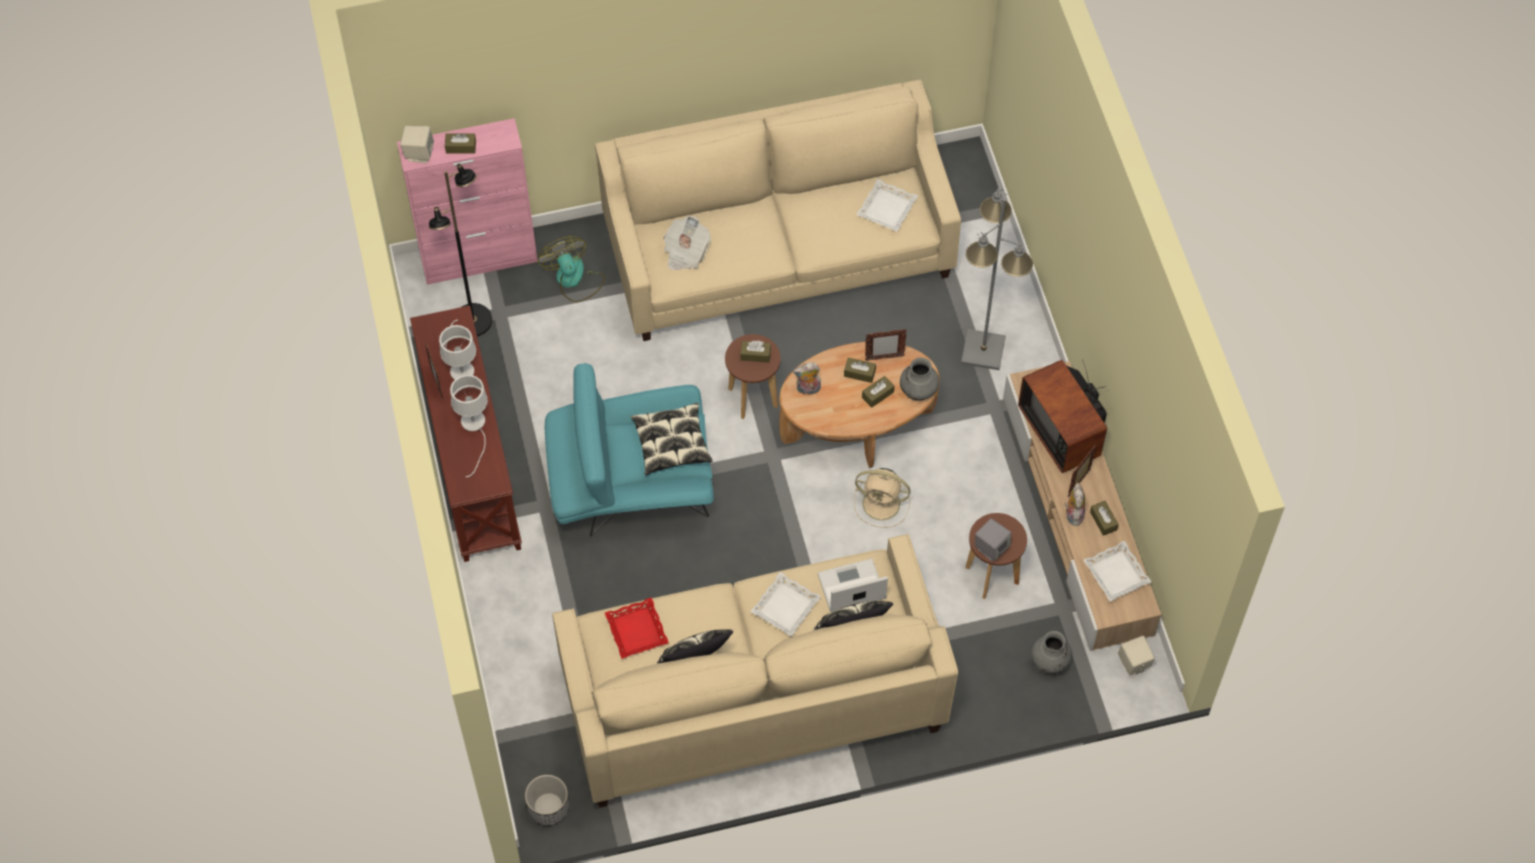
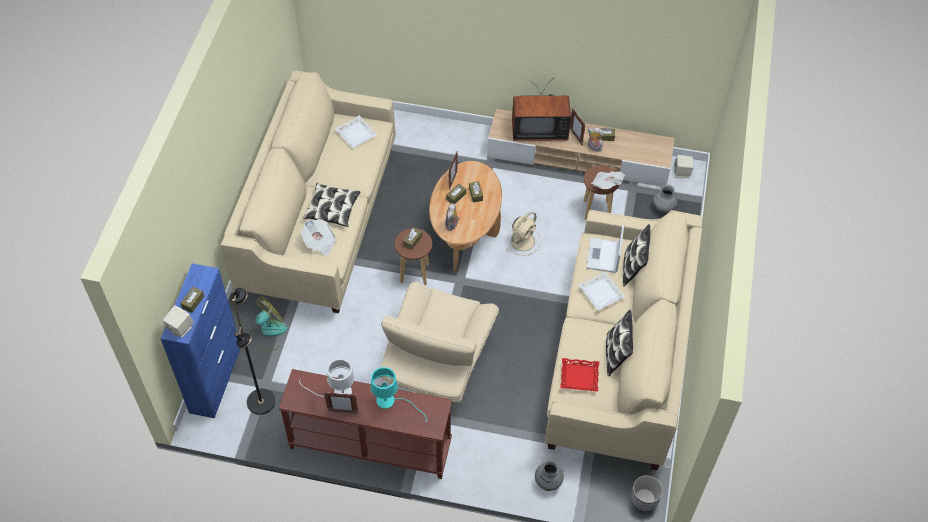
camera: 65 degrees left, 5 degrees down
pink cabinet [397,118,538,285] -> blue cabinet [160,263,240,418]
white table lamp [450,375,488,477] -> turquoise table lamp [371,367,427,422]
fan [538,236,605,302] -> fan turned 135 degrees clockwise [251,297,288,350]
turquoise armchair [545,363,714,536] -> beige armchair [380,281,499,402]
pillow [631,403,713,476] -> pillow moved to [303,183,360,227]
grey vase [900,357,939,401] -> grey vase moved to [535,460,564,491]
grey floor lamp [961,189,1033,370] -> none
grey speaker [975,519,1011,561] -> newspaper [591,171,625,189]
white tray [1084,541,1151,602] -> none

